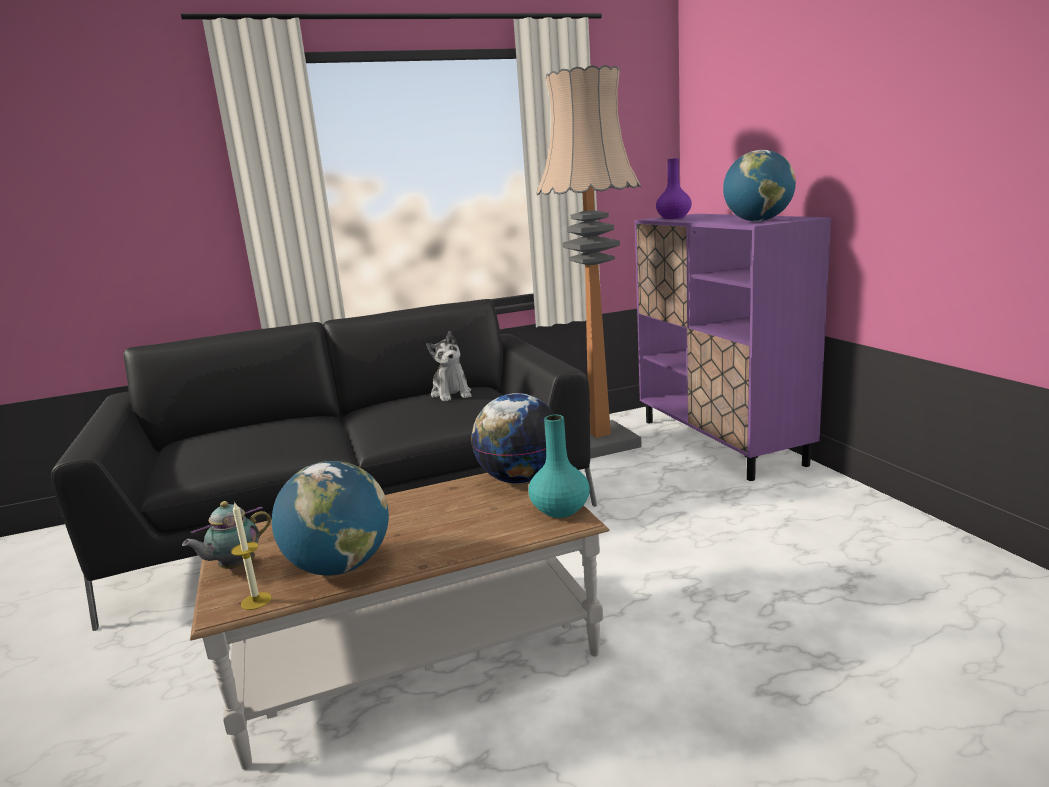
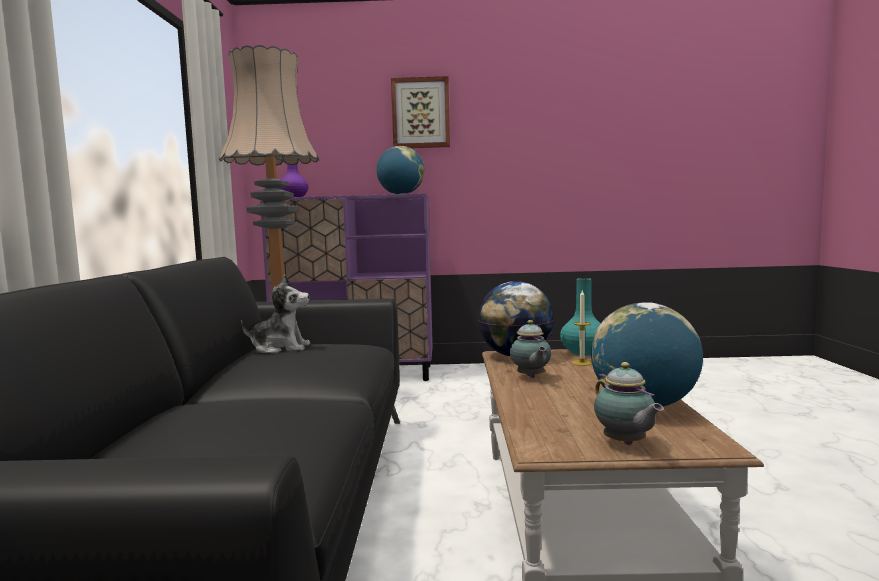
camera: 70 degrees left, 10 degrees down
candle [231,501,272,610] -> candle moved to [572,290,592,366]
none -> picture [391,76,450,148]
none -> teapot [510,320,551,378]

